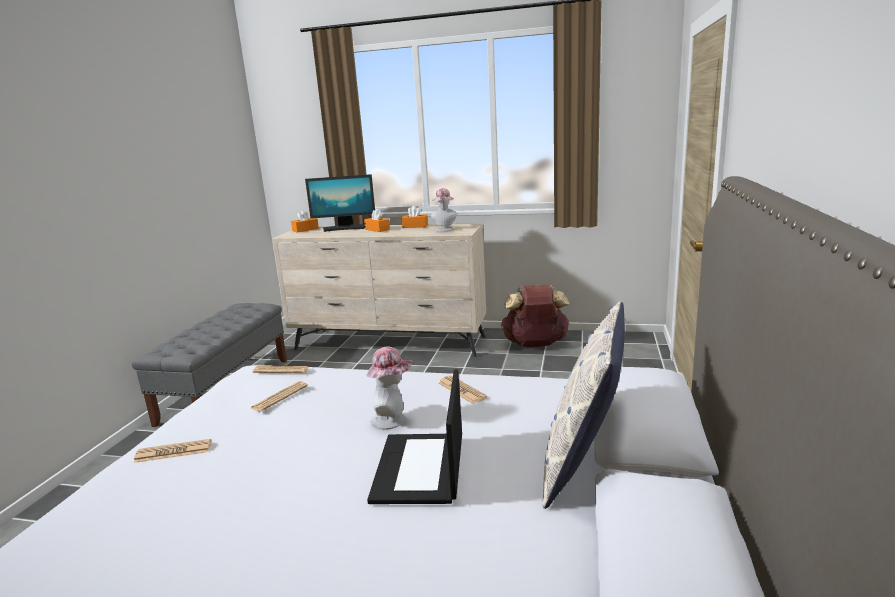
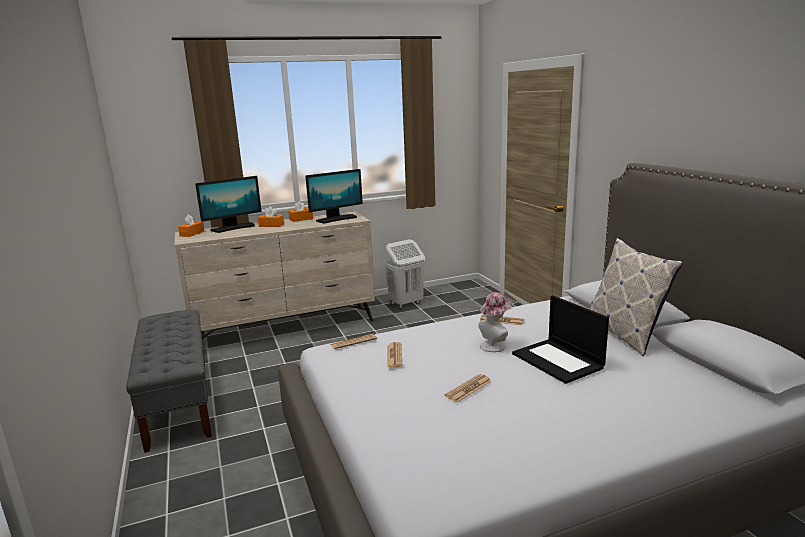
camera: 35 degrees left, 0 degrees up
newspaper [134,439,211,463] -> newspaper moved to [445,374,491,403]
hat [431,188,457,231] -> monitor [305,169,363,224]
brown backpack [501,285,570,347] -> white laundry basket [384,239,425,309]

